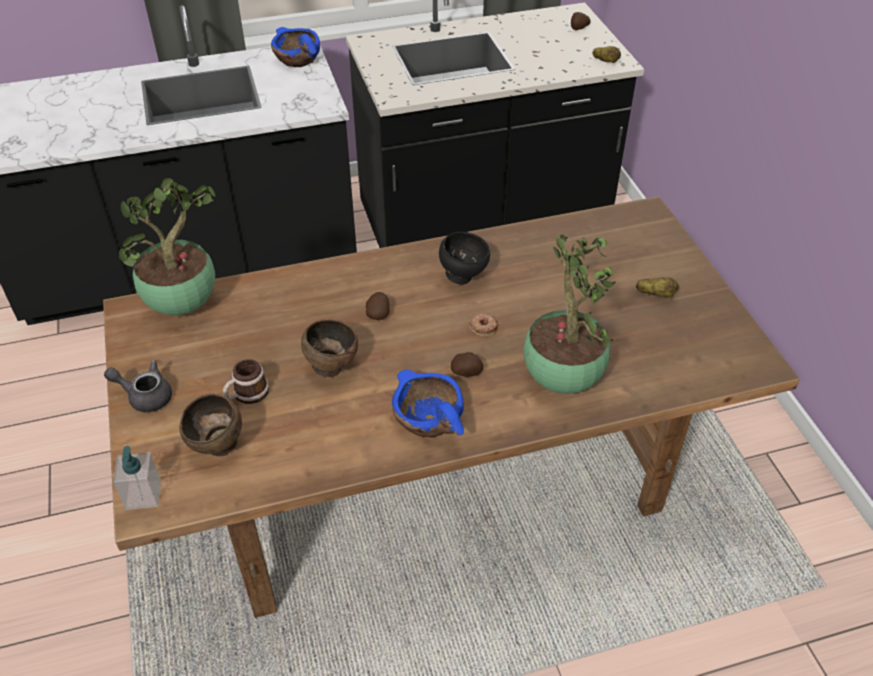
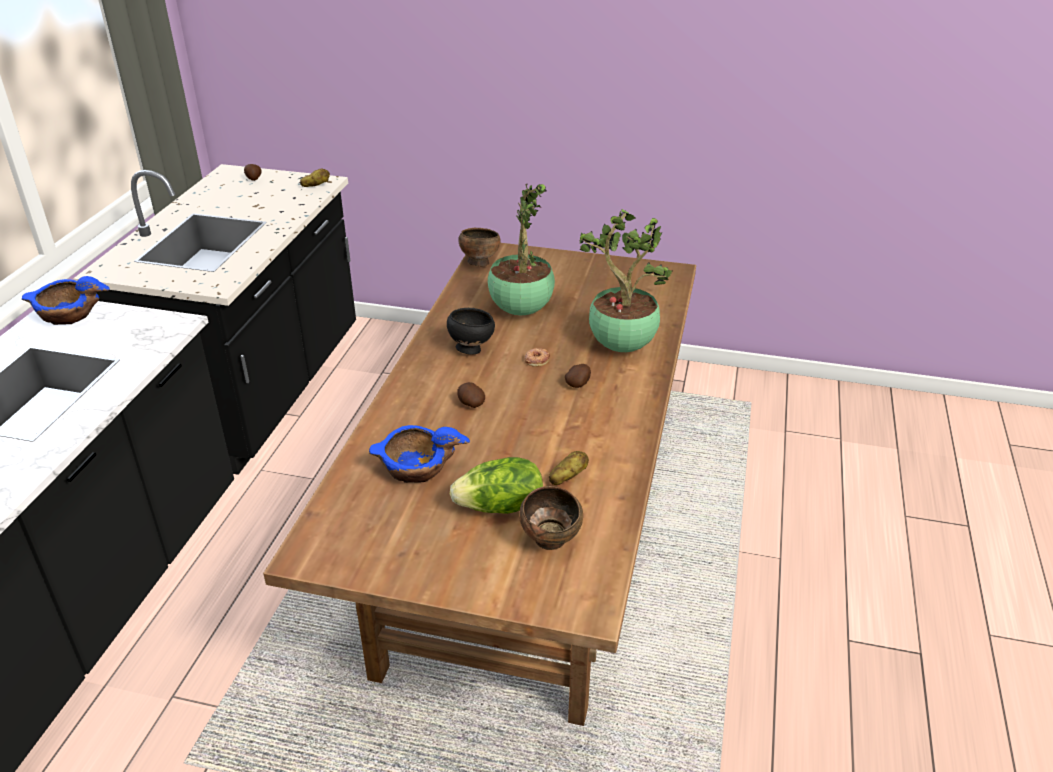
camera: 60 degrees left, 10 degrees down
grey teapot [104,360,172,412] -> none
soap dispenser [113,446,161,510] -> none
potted plant [119,178,216,316] -> potted plant moved to [488,184,555,315]
mug [223,359,269,404] -> lettuce [450,457,543,514]
brown bowl [301,319,358,377] -> brown bowl moved to [458,228,501,266]
blue bowl [392,369,464,437] -> blue bowl moved to [369,425,470,483]
potato [636,277,679,298] -> potato moved to [549,451,589,485]

